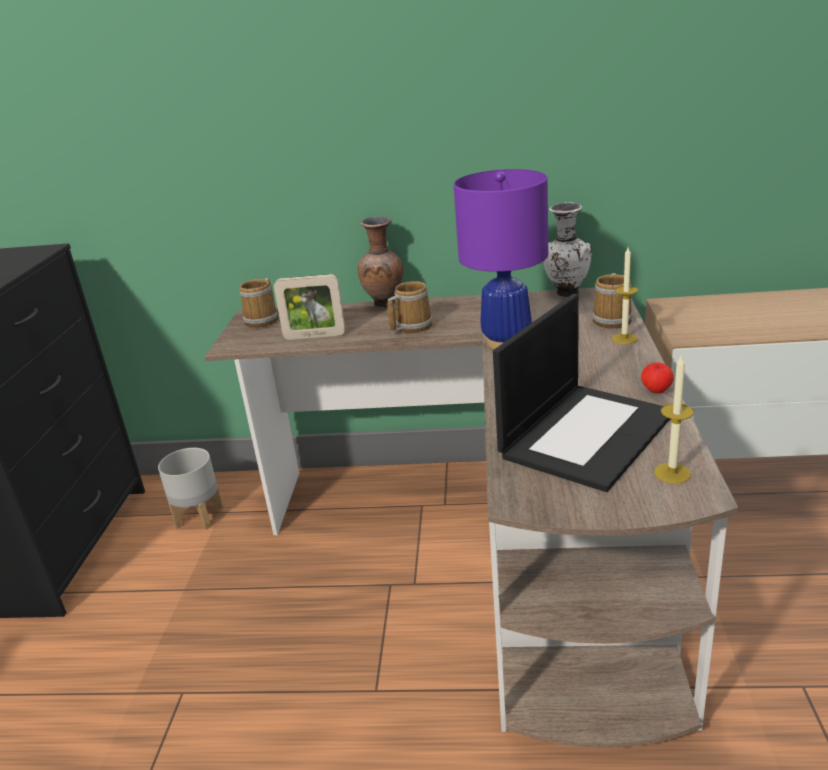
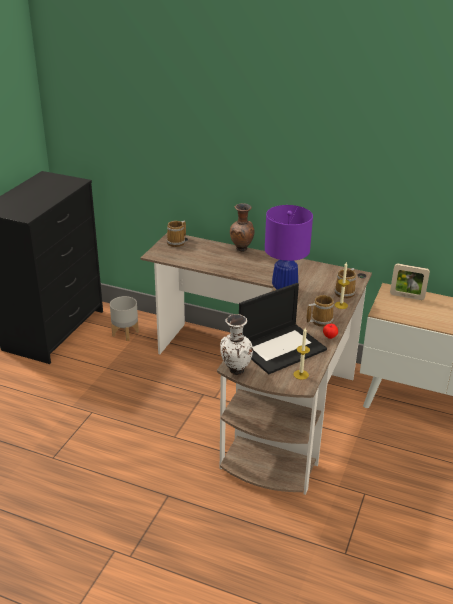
camera: 15 degrees right, 5 degrees up
picture frame [274,274,345,340] -> picture frame moved to [390,264,430,300]
mug [387,281,432,333] -> mug moved to [306,295,334,327]
white vase [543,203,592,297] -> white vase moved to [220,314,253,375]

